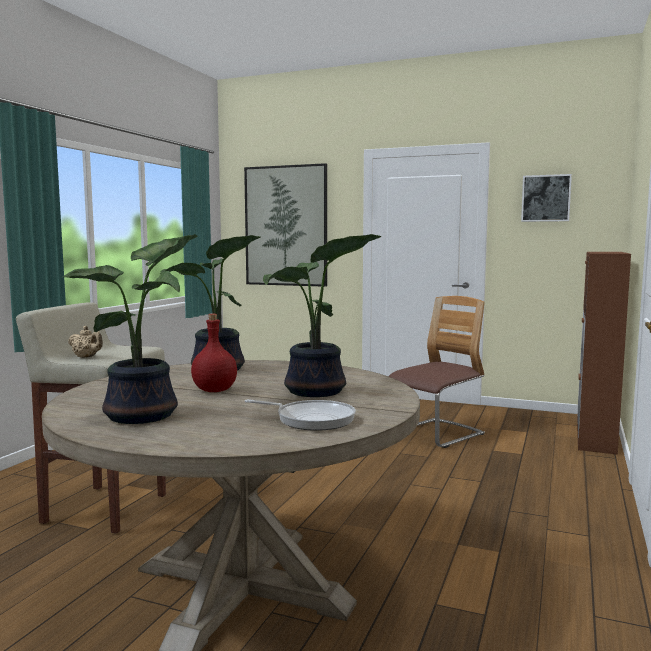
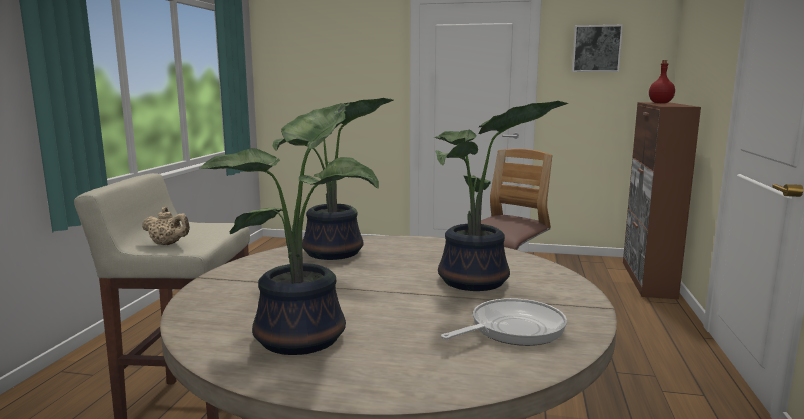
camera: 10 degrees left, 5 degrees up
red bottle [191,314,237,392] -> red bottle moved to [649,60,675,103]
picture [244,163,327,287] -> none
frying pan [245,399,356,431] -> frying pan turned 45 degrees counterclockwise [441,298,567,346]

